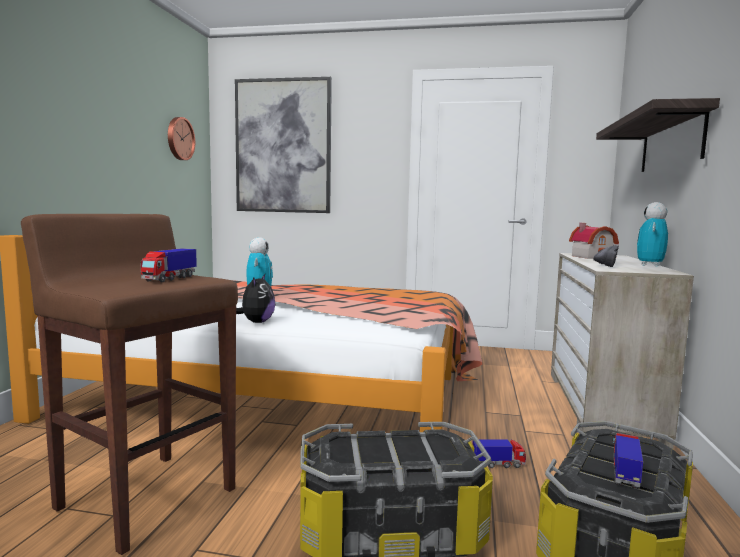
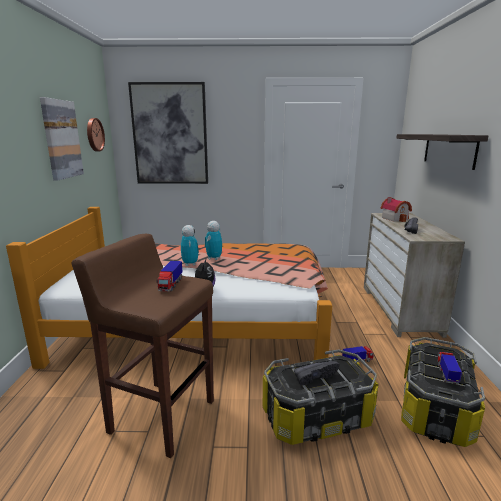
camera: 10 degrees left, 10 degrees up
toy robot [637,202,668,267] -> toy robot moved to [205,221,222,260]
none -> picture [40,97,84,181]
none -> black shoe [294,361,340,386]

